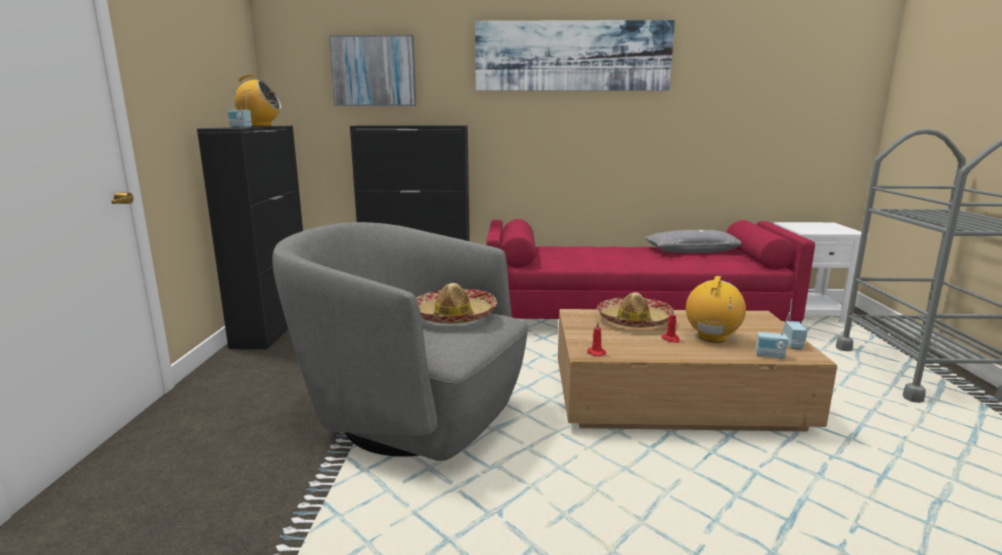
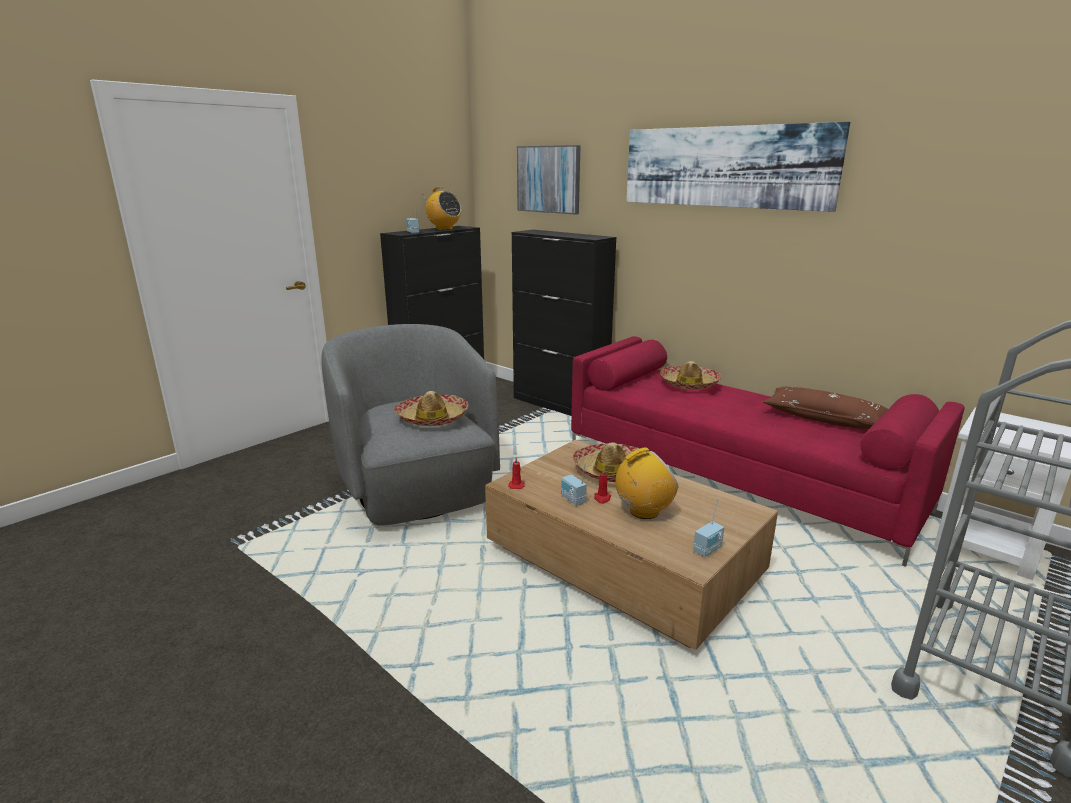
camera: 40 degrees right, 5 degrees up
grey pillow [644,230,741,253] -> brown pillow [762,387,888,429]
radio [755,312,790,359] -> radio moved to [561,463,587,505]
none -> hat [660,361,722,390]

